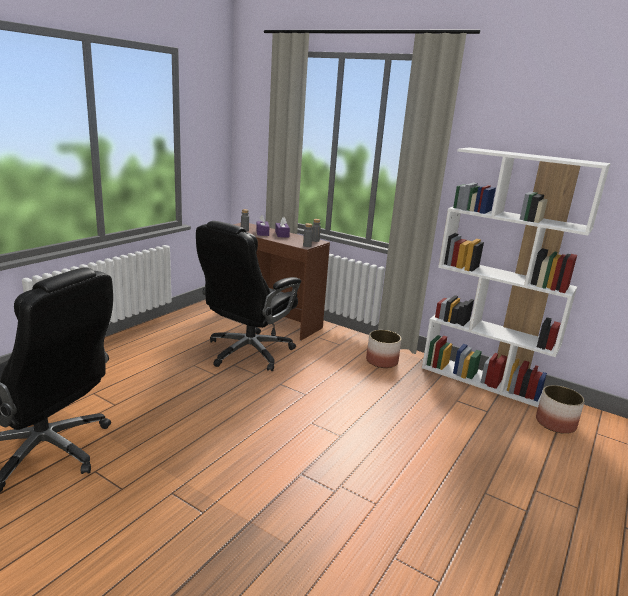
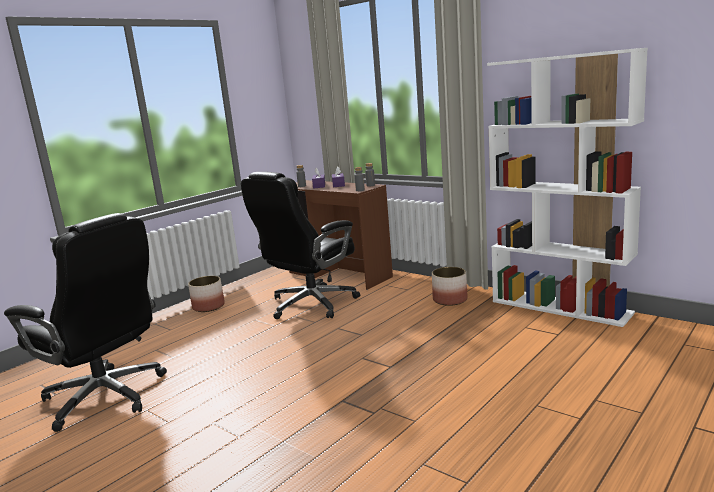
camera: 10 degrees right, 5 degrees down
planter [536,385,585,434] -> planter moved to [188,276,225,312]

